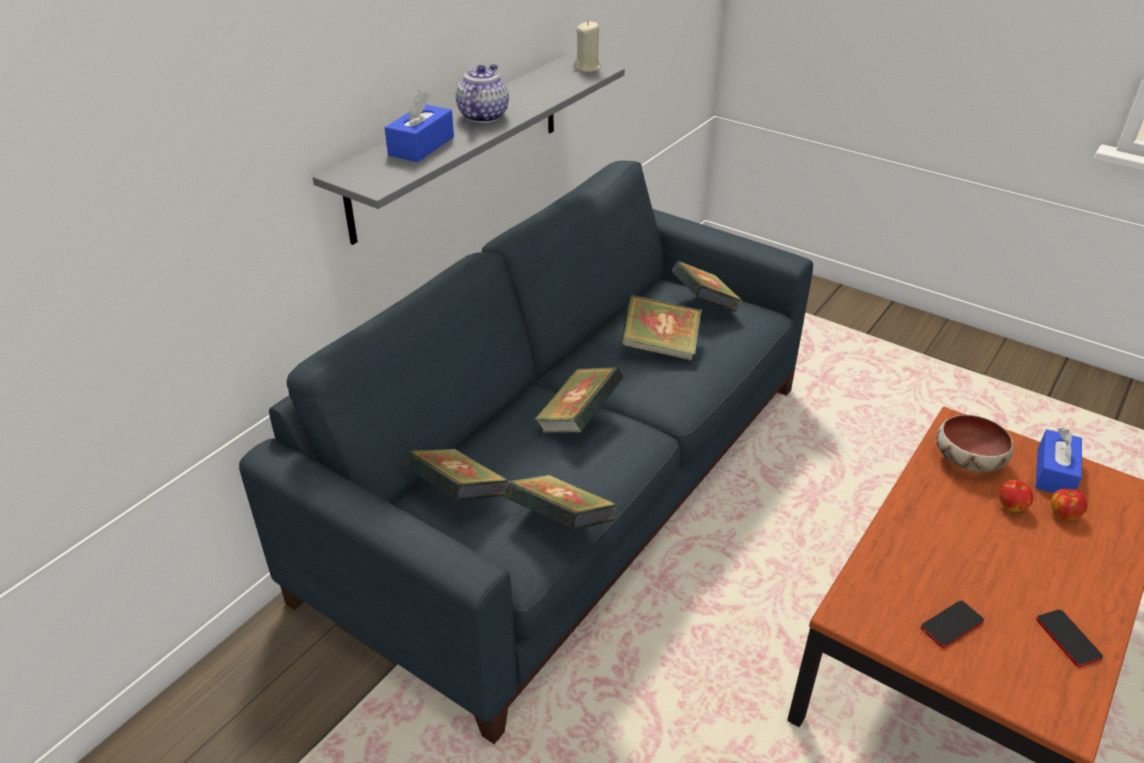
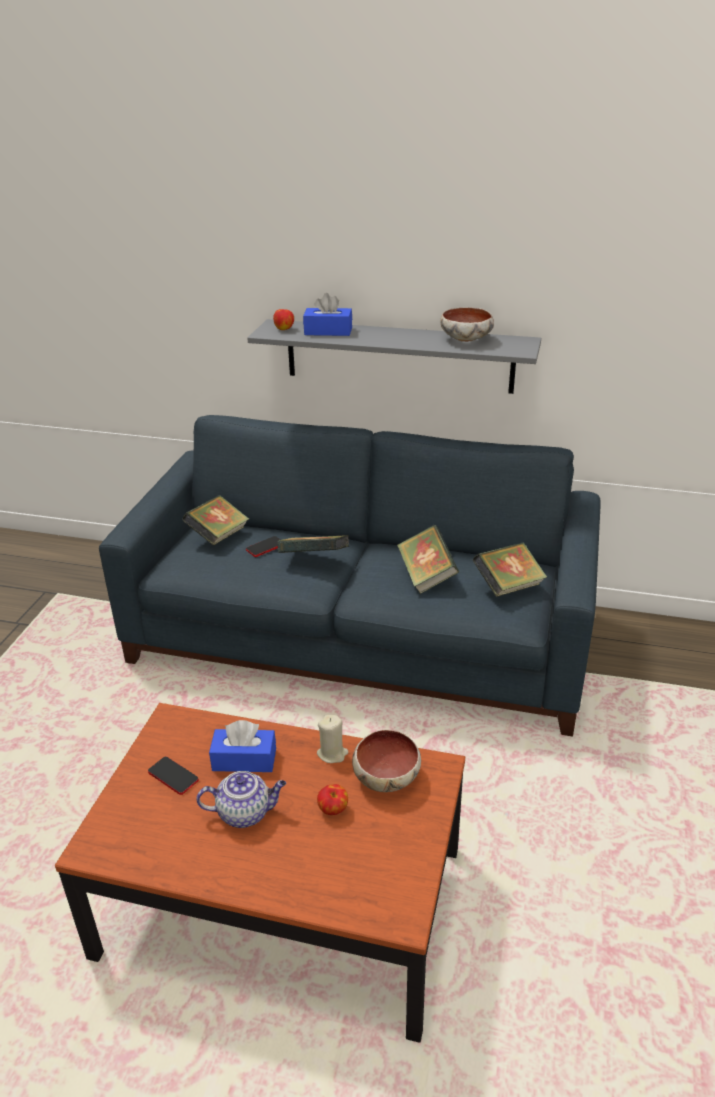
camera: 70 degrees right, 5 degrees down
teapot [456,64,509,123] -> teapot moved to [196,771,286,828]
book [505,475,618,530] -> none
beige candle [573,21,601,72] -> beige candle moved to [317,715,348,763]
blue tissue box [1035,428,1082,493] -> blue tissue box moved to [209,720,276,772]
phone [1036,609,1103,667] -> phone moved to [246,536,280,557]
apple [1051,489,1087,521] -> apple moved to [273,309,294,330]
none -> bowl [440,307,494,342]

